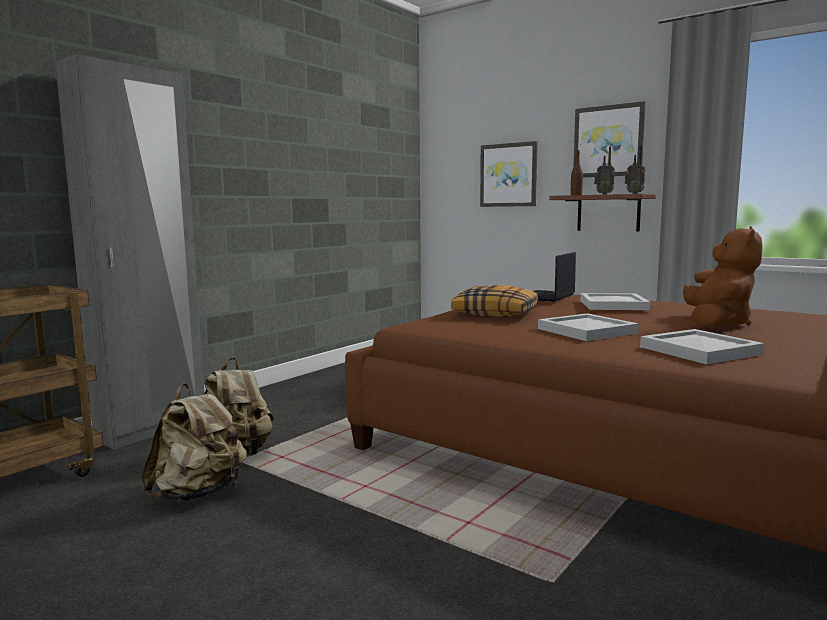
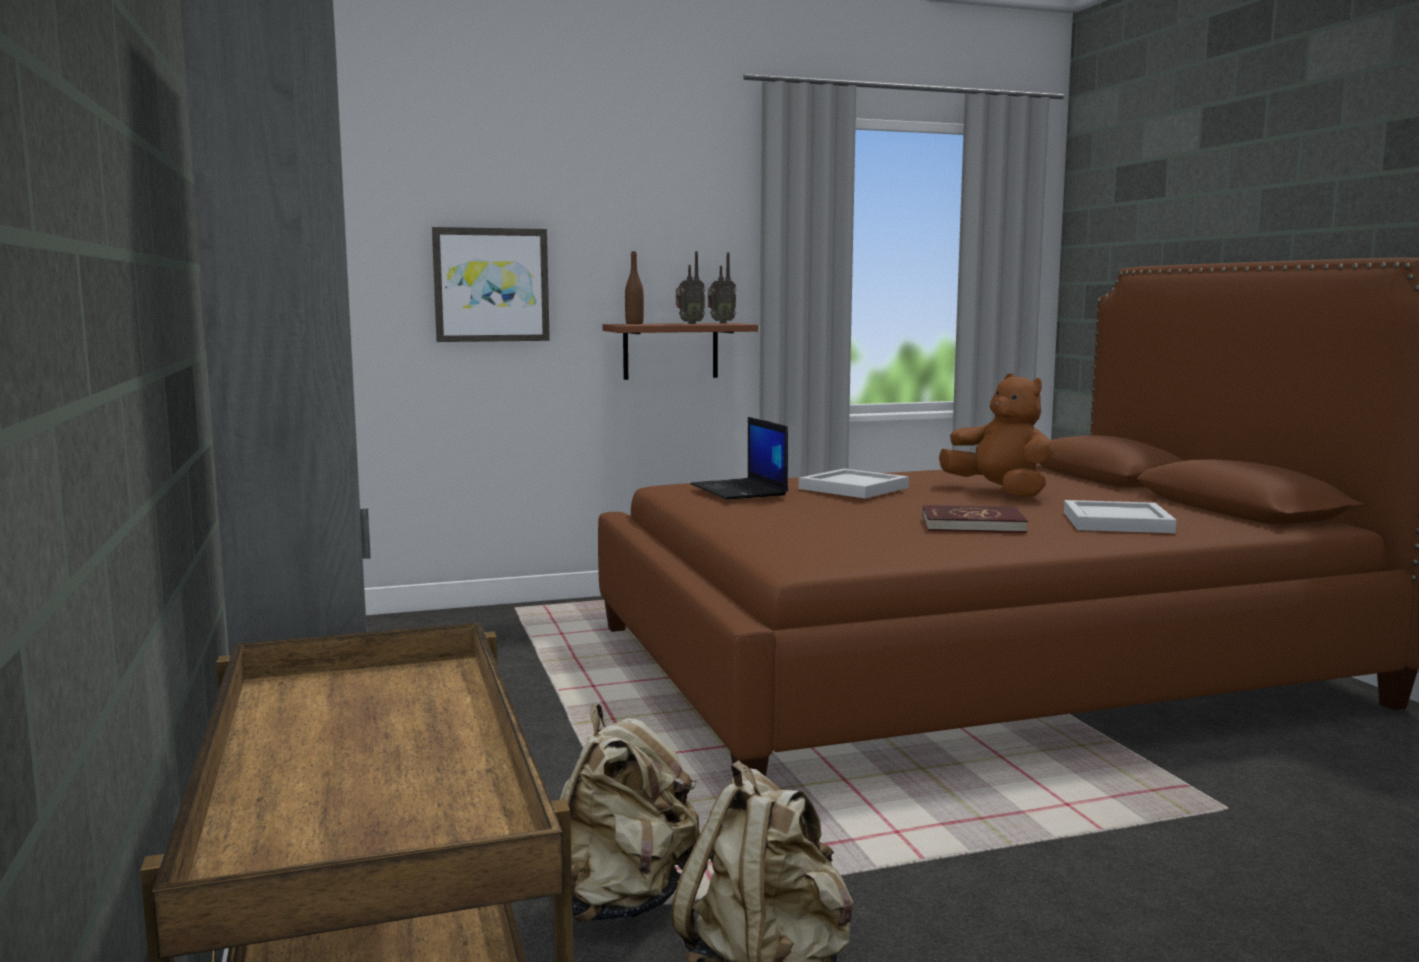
camera: 55 degrees left, 0 degrees up
pillow [451,285,538,317] -> none
white tray [538,313,639,341] -> red book [923,505,1028,533]
picture [573,101,646,177] -> none

